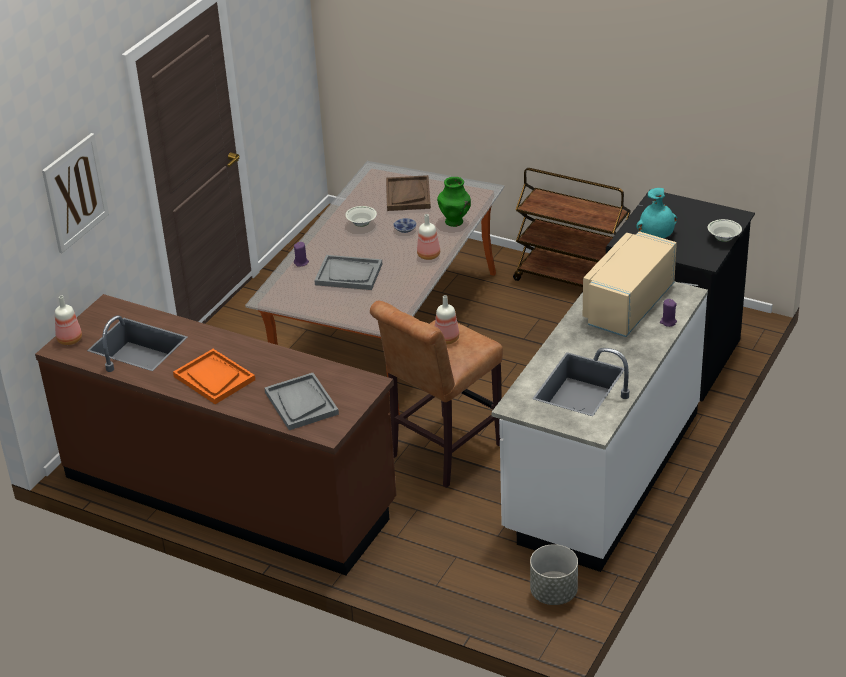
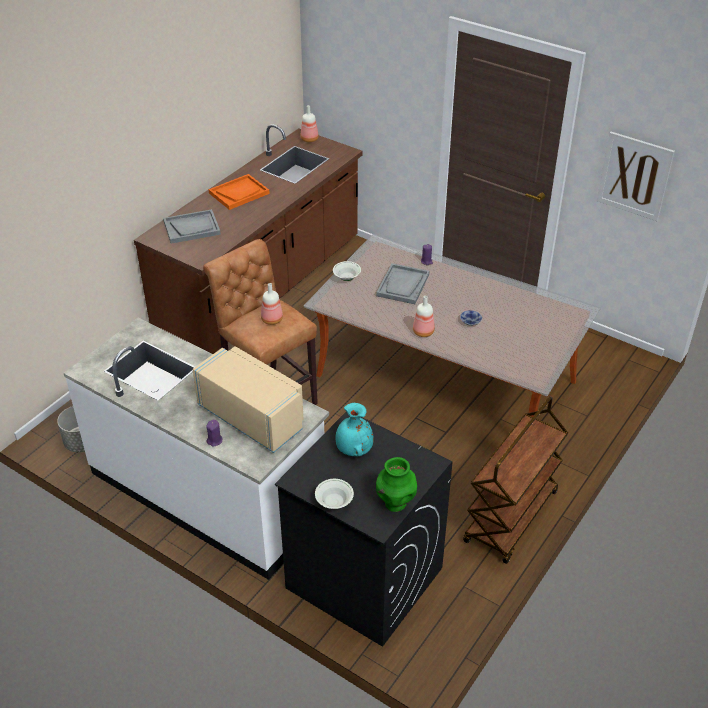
camera: 95 degrees right, 5 degrees up
picture [42,133,109,253] -> picture moved to [597,132,675,221]
white bowl [345,206,377,227] -> white bowl moved to [333,261,361,281]
brown tray [386,175,431,211] -> none
green vase [437,177,471,227] -> green vase moved to [376,457,417,512]

